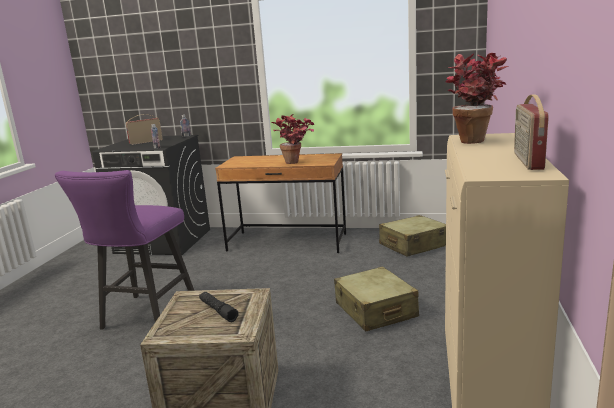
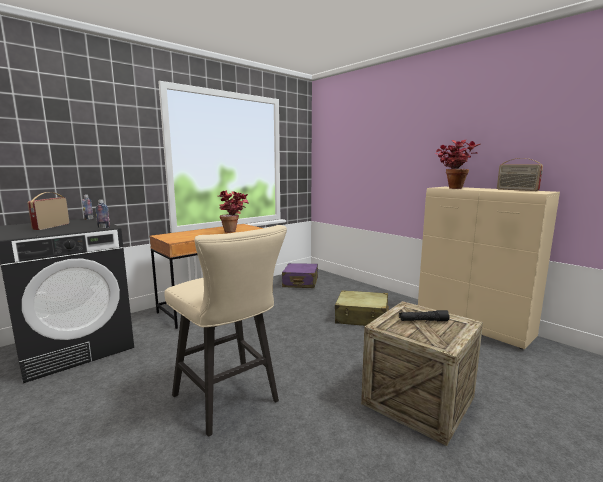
camera: 55 degrees left, 5 degrees down
purple stool [55,170,194,330] -> beige stool [164,225,287,437]
beige suitcase [379,215,446,257] -> purple suitcase [282,263,318,288]

